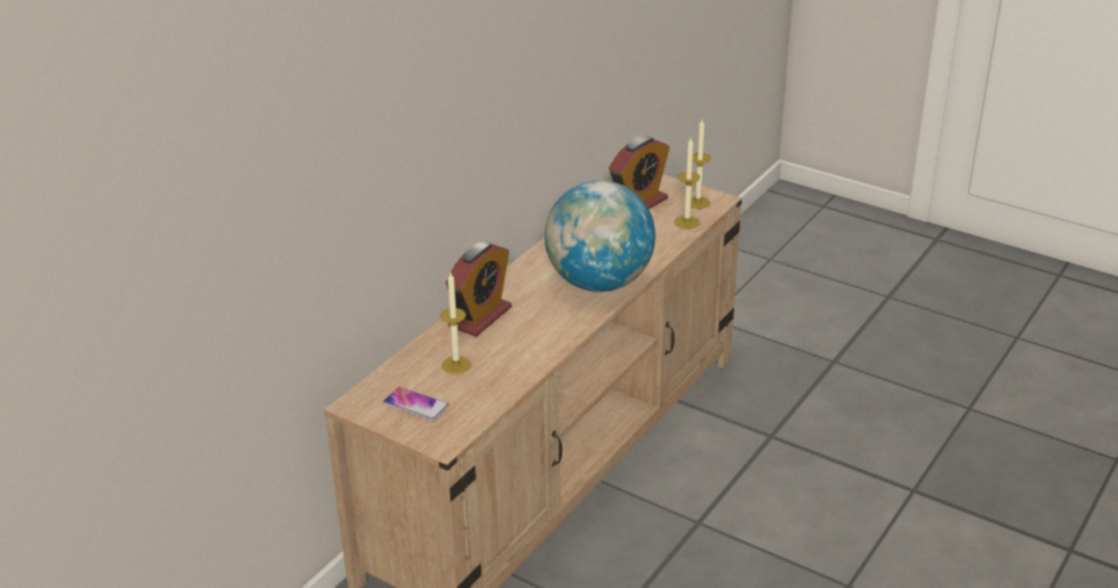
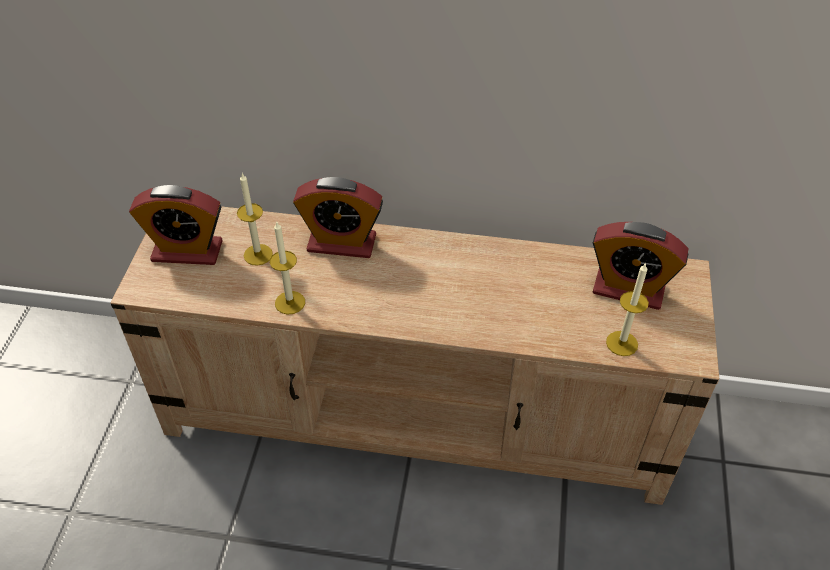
camera: 65 degrees right, 15 degrees up
phone [383,387,449,421] -> alarm clock [129,185,223,265]
globe [545,180,655,292] -> none
candle [691,120,711,209] -> candle moved to [270,221,305,314]

